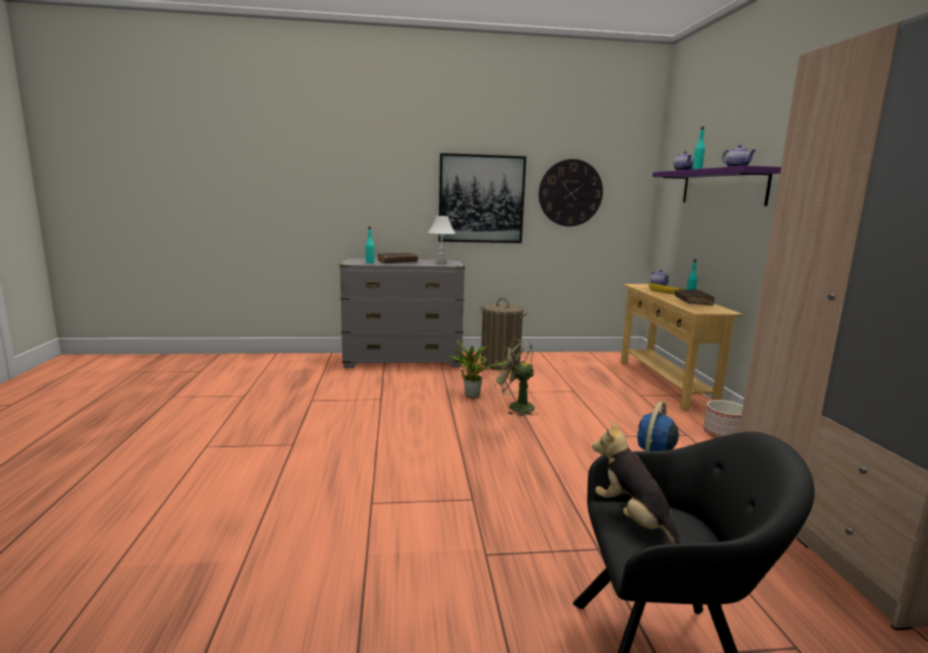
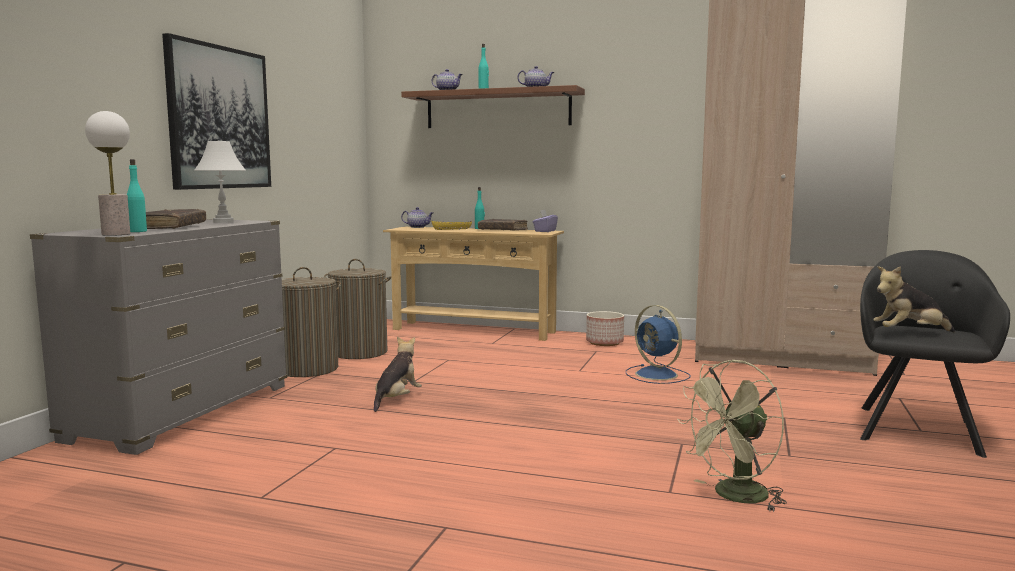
camera: 65 degrees left, 5 degrees down
potted plant [446,340,506,398] -> plush toy [374,337,422,412]
green fan [492,339,538,416] -> green fan moved to [677,360,787,512]
wall clock [539,159,603,227] -> none
purple shelf [652,166,781,206] -> brown shelf [401,85,585,128]
none -> table lamp [85,111,130,236]
none -> laundry basket [324,259,391,359]
none -> purple tissue box [533,210,558,232]

